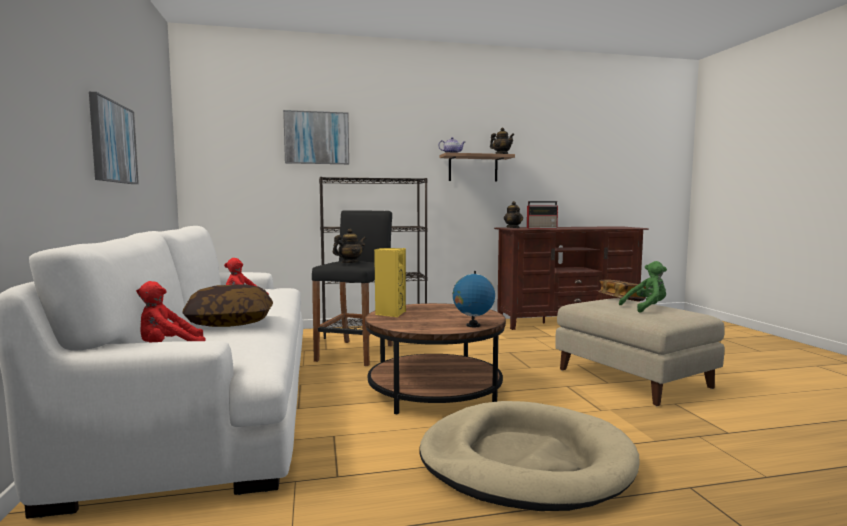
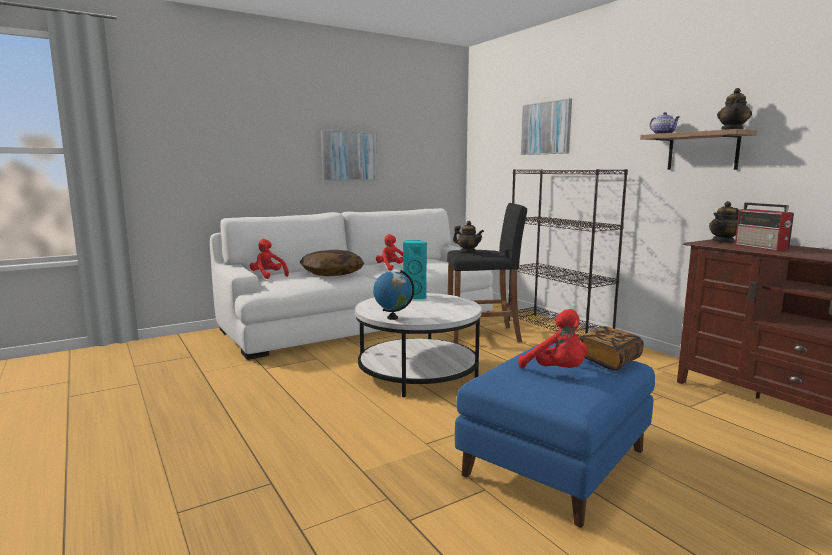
camera: 70 degrees right, 5 degrees up
brown coffee table [365,303,506,414] -> white coffee table [355,293,482,397]
yellow speaker [374,248,406,317] -> turquoise speaker [403,240,427,299]
beige dog bed [419,401,640,511] -> none
beige ottoman [555,298,725,406] -> blue ottoman [455,343,655,528]
green plush toy [619,261,667,313] -> red plush toy [518,309,588,368]

